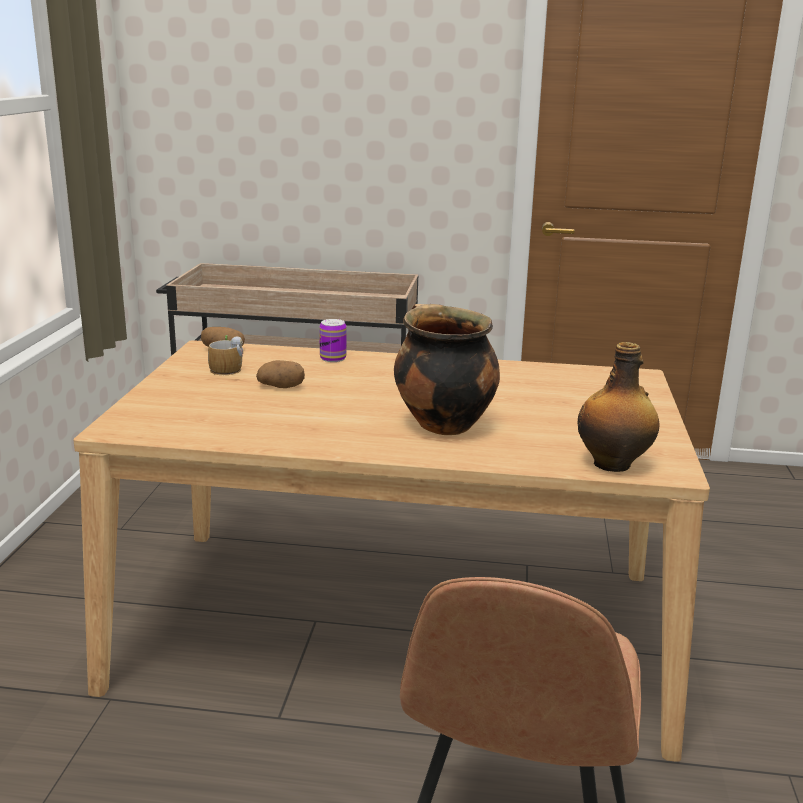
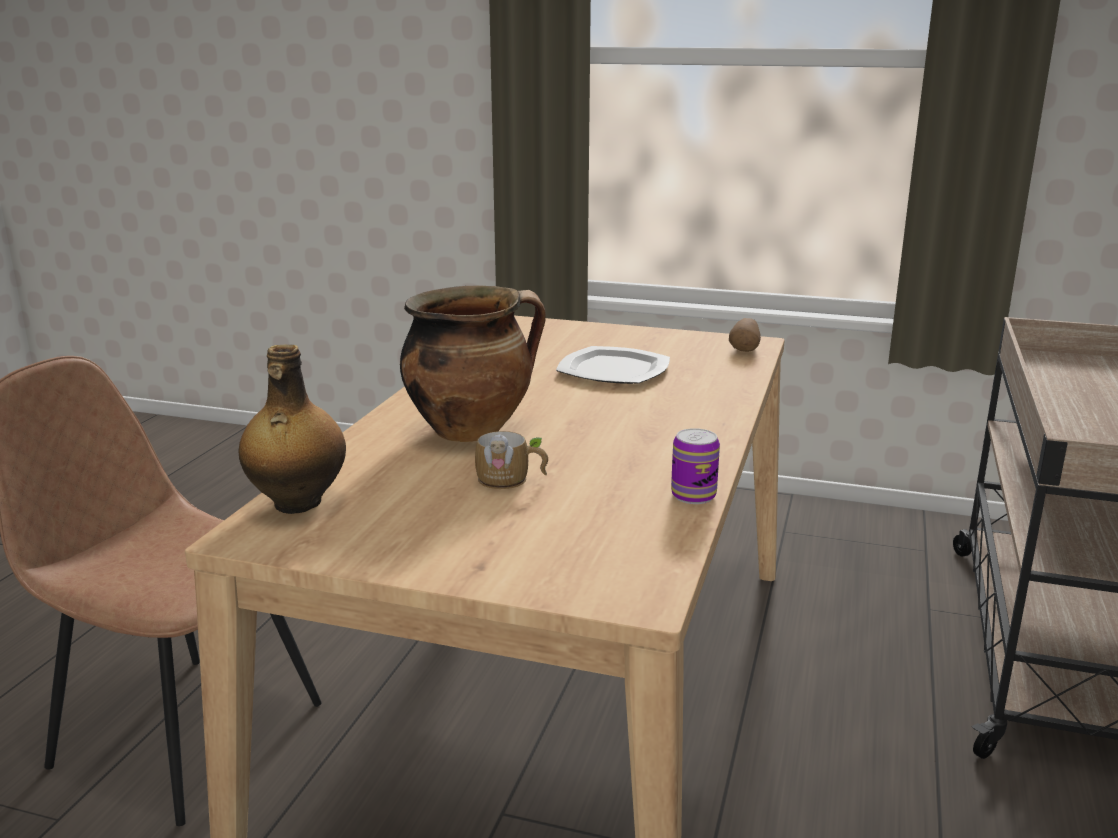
camera: 100 degrees right, 0 degrees up
mug [208,335,243,375] -> mug moved to [475,431,548,489]
potato [256,360,305,388] -> plate [556,346,670,384]
can [319,319,347,362] -> can moved to [671,428,720,504]

